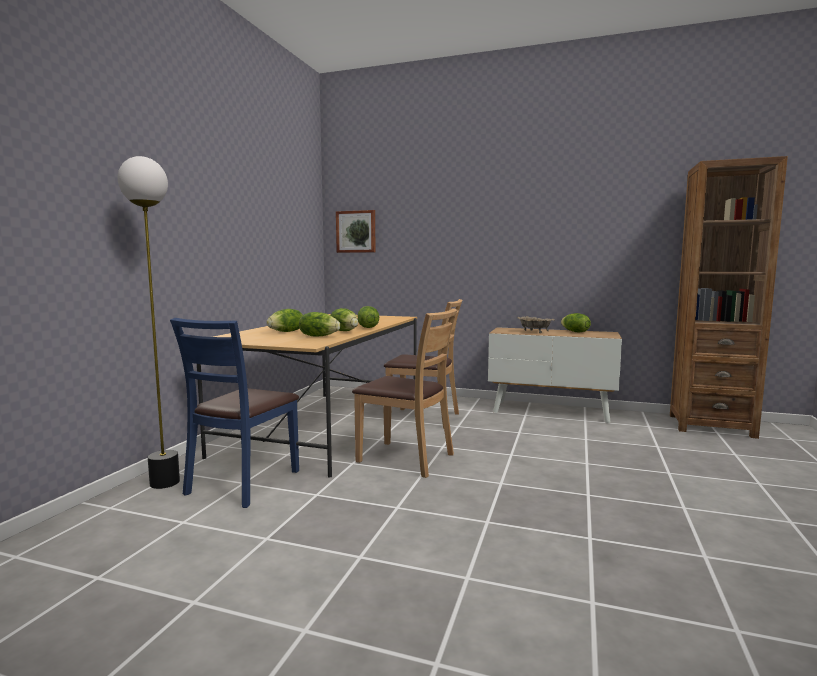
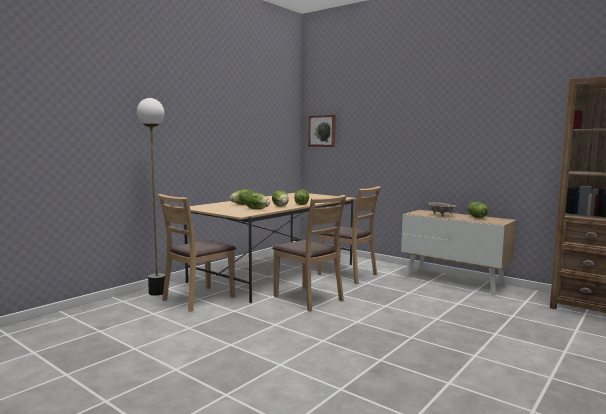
camera: 20 degrees right, 0 degrees up
blue chair [170,318,299,508] -> brown chair [158,194,236,312]

